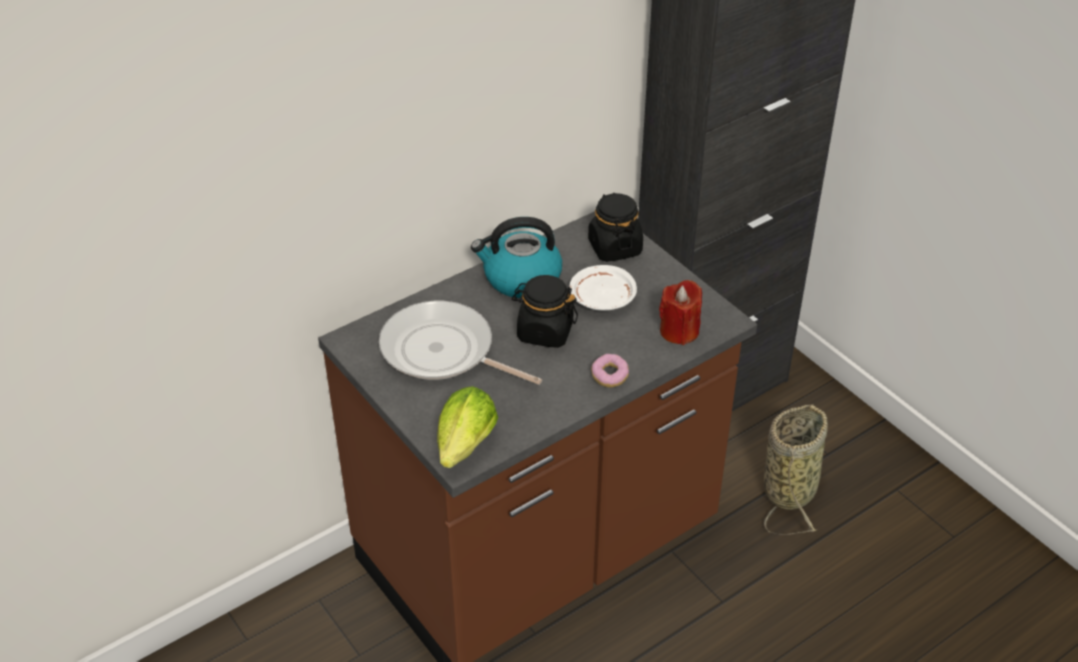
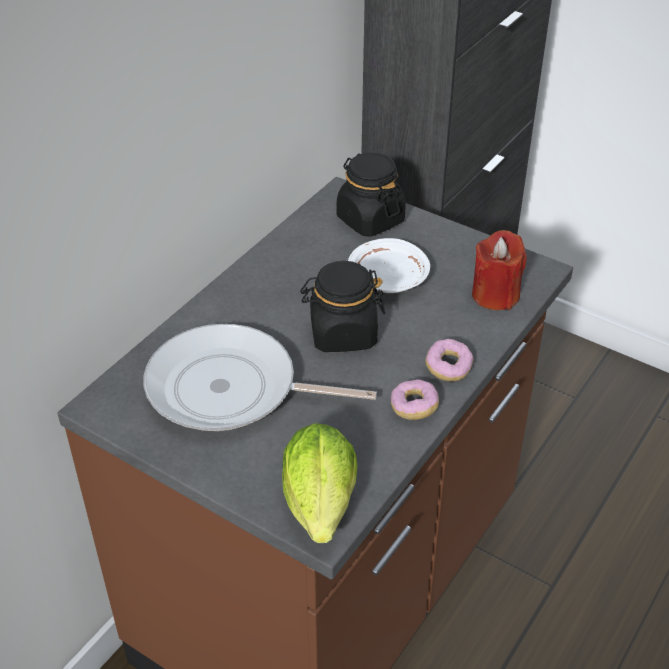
camera: 20 degrees left, 0 degrees up
kettle [471,217,562,298] -> none
basket [764,404,828,535] -> none
none -> donut [391,379,439,420]

